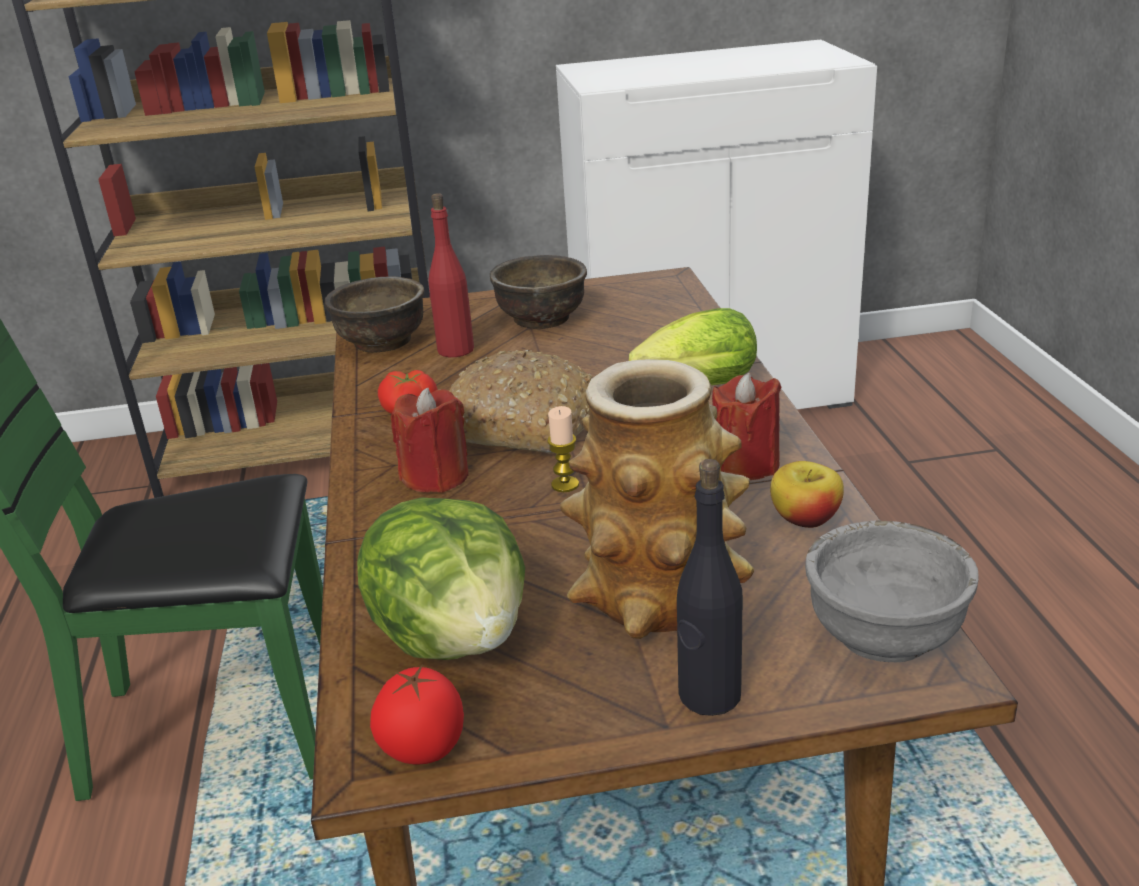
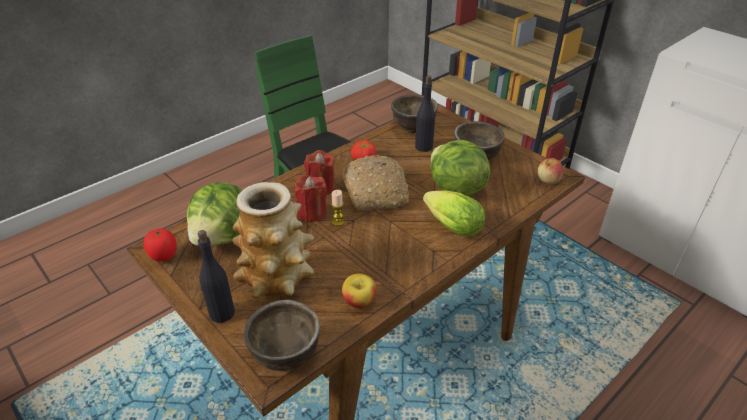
camera: 55 degrees right, 10 degrees up
red bottle [428,193,474,357] -> black bottle [415,76,435,152]
red candle [712,373,781,480] -> red candle moved to [294,175,327,223]
grey bowl [805,521,979,662] -> brown bowl [244,300,320,371]
none -> lettuce [431,140,490,196]
none -> apple [538,158,564,184]

